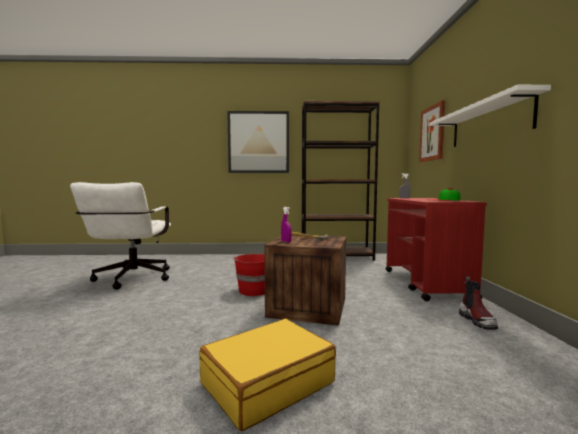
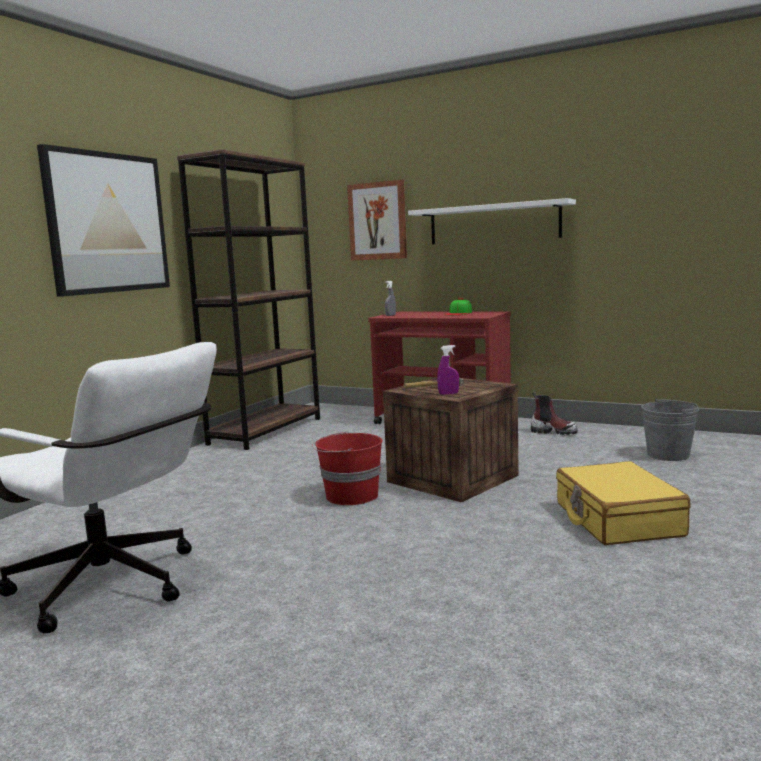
camera: 60 degrees left, 5 degrees up
none -> grey bucket [641,399,699,461]

